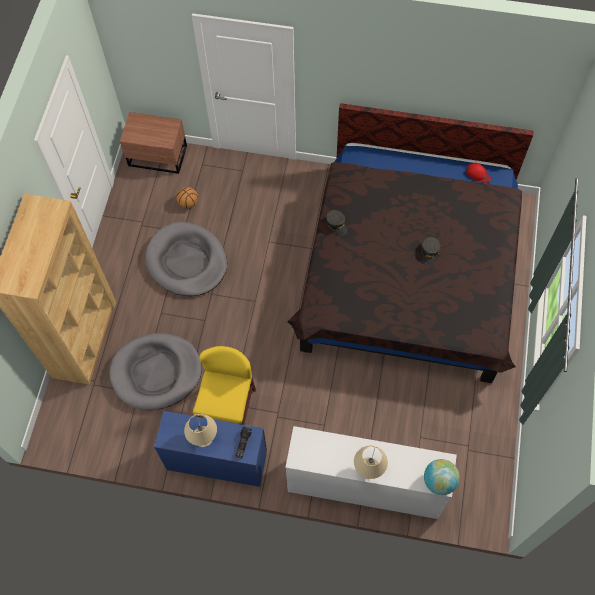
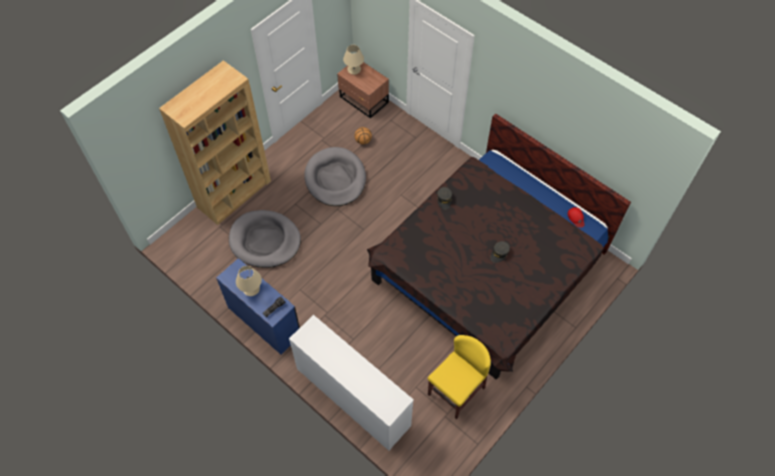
camera: 30 degrees right, 5 degrees down
yellow chair [193,346,256,425] -> yellow chair moved to [428,335,491,419]
beige table lamp [354,446,388,479] -> beige table lamp moved to [343,45,364,75]
globe [424,459,460,495] -> none

